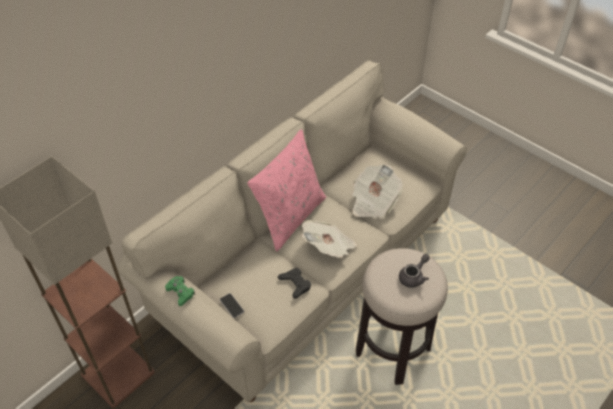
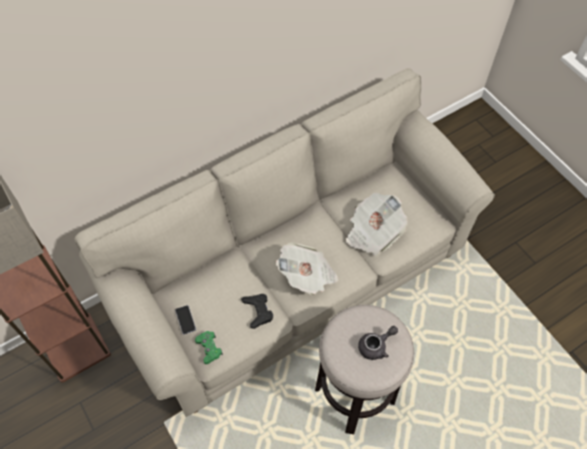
camera: 15 degrees right, 10 degrees up
green game controller [165,276,195,306] -> green game controller moved to [195,331,223,364]
pink pillow [247,129,326,251] -> none

